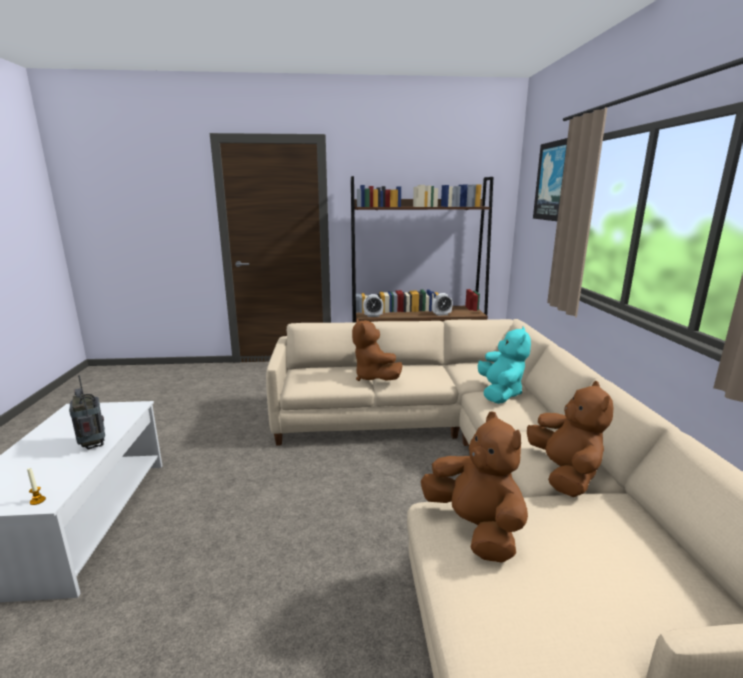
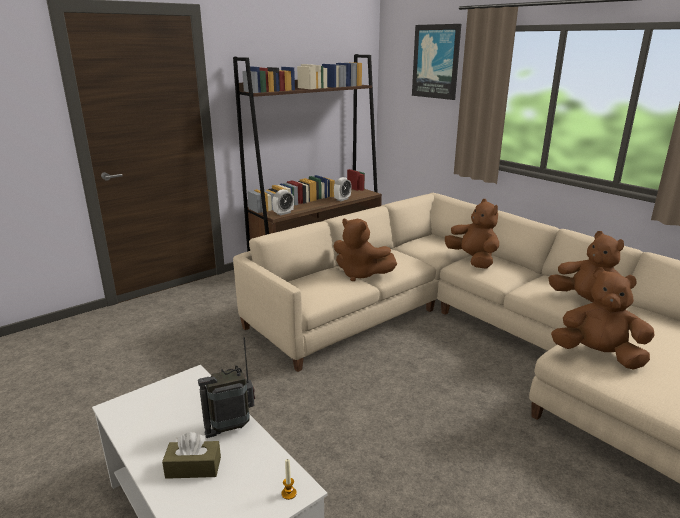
camera: 35 degrees left, 5 degrees up
radio [69,375,105,449] -> radio turned 45 degrees counterclockwise [198,337,255,438]
turquoise plush toy [478,326,531,404] -> brown plush toy [445,199,499,269]
none -> brown tissue box [162,432,221,479]

